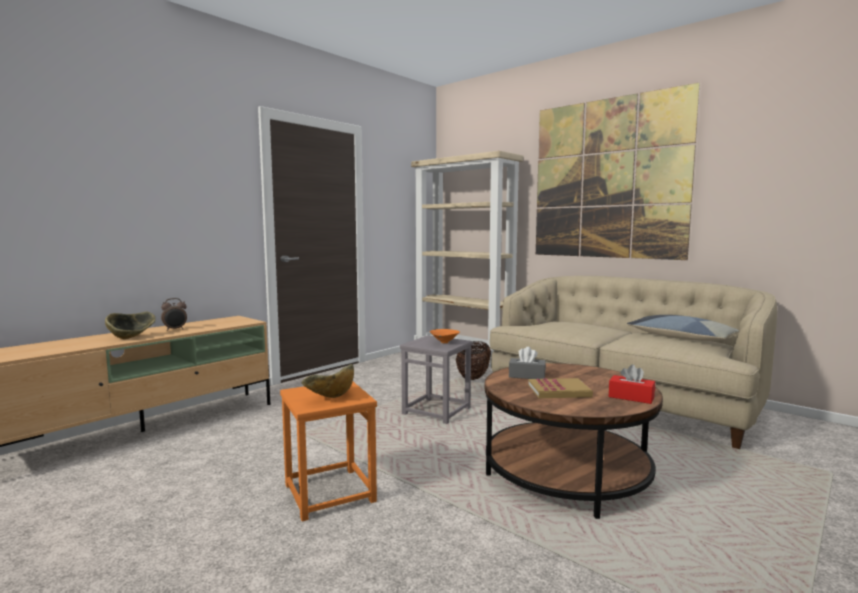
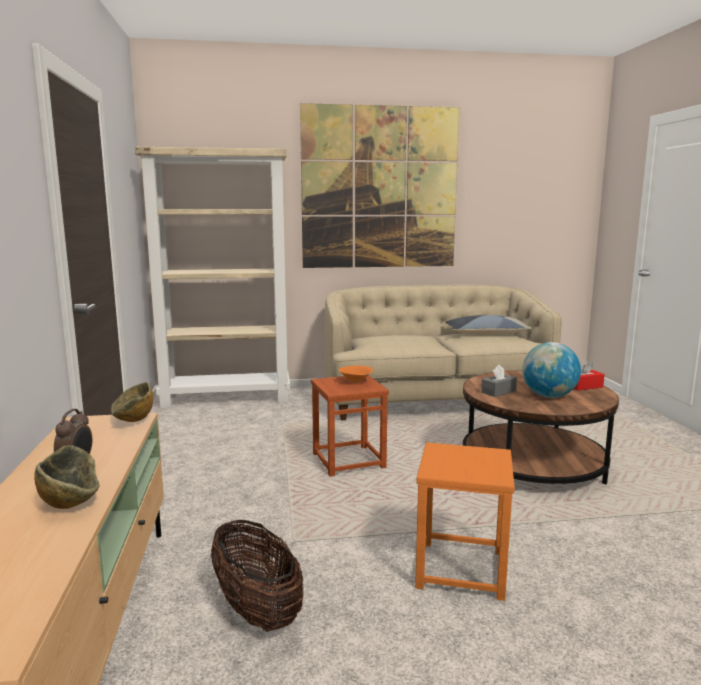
camera: 50 degrees left, 5 degrees up
bowl [301,364,354,398] -> bowl moved to [111,382,153,422]
grey stool [400,335,472,424] -> brown stool [311,375,389,476]
basket [456,341,491,380] -> basket moved to [211,520,304,632]
book [528,378,593,398] -> globe [522,342,581,398]

